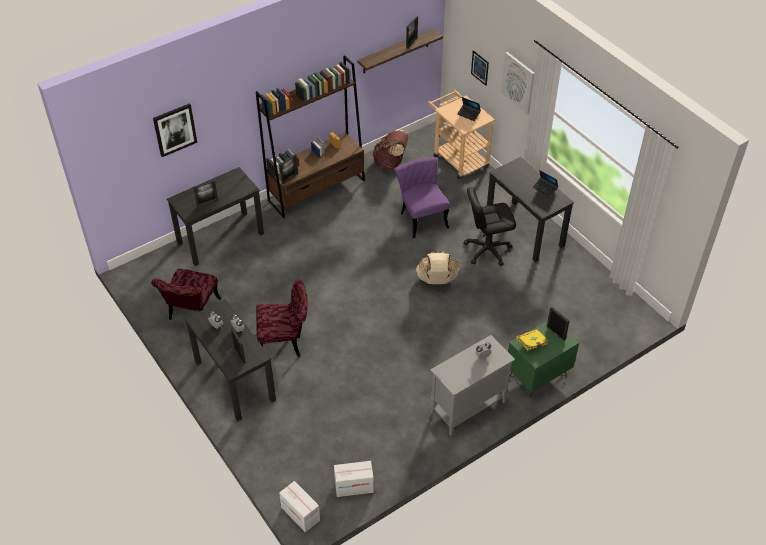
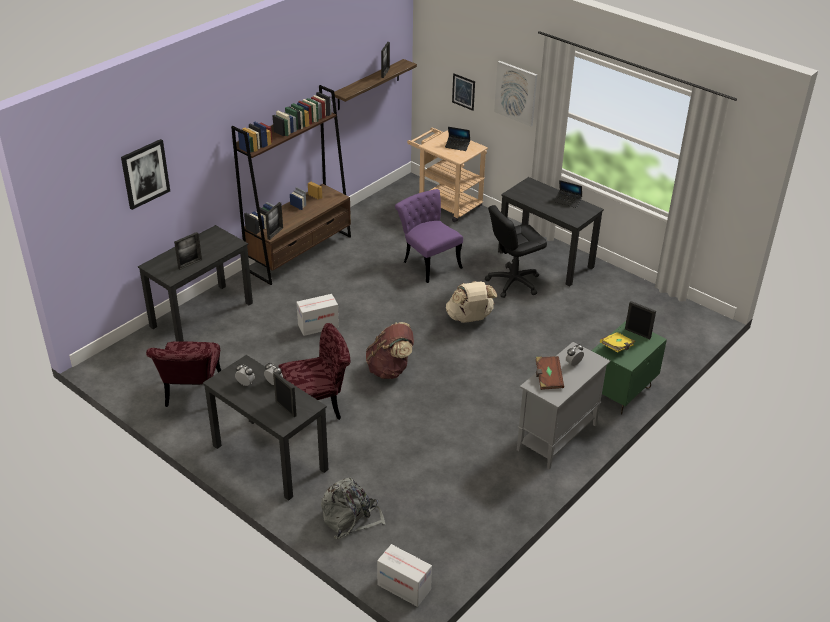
camera: 15 degrees left, 10 degrees down
cardboard box [334,461,374,497] -> cardboard box moved to [296,294,339,336]
brown backpack [373,130,408,170] -> brown backpack moved to [366,322,414,379]
none -> grey backpack [321,478,385,539]
none -> brown book [536,356,564,390]

